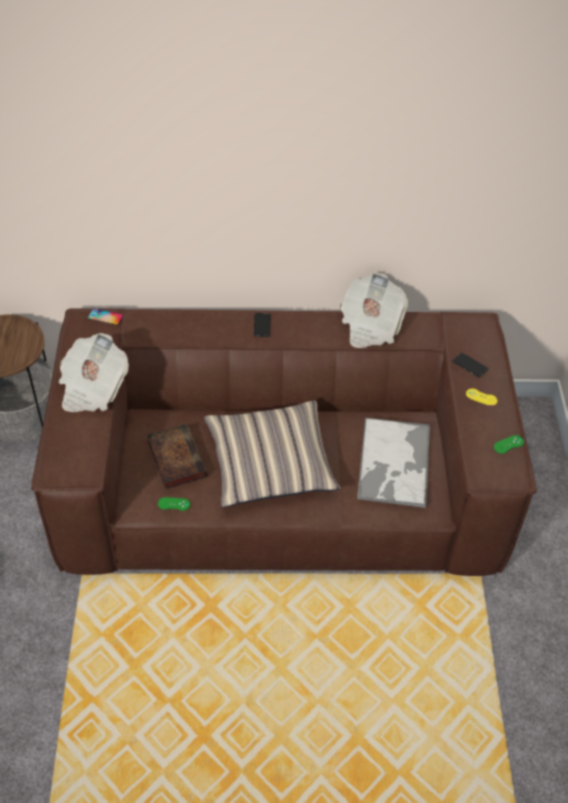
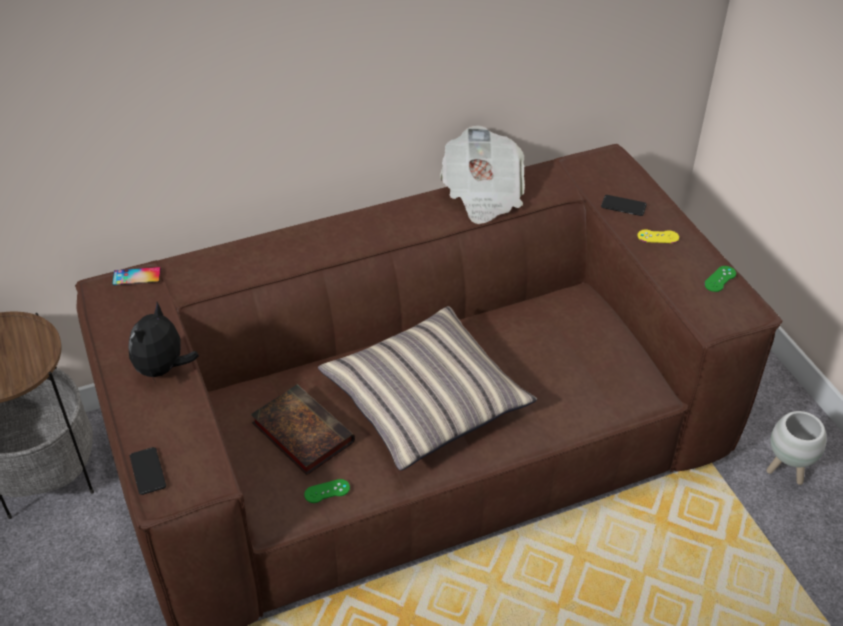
camera: 20 degrees left, 5 degrees down
newspaper [59,333,129,412] -> plush toy [128,302,199,381]
phone [254,313,270,337] -> phone moved to [130,447,166,495]
tray [357,418,430,508] -> none
none -> white planter [766,411,827,485]

